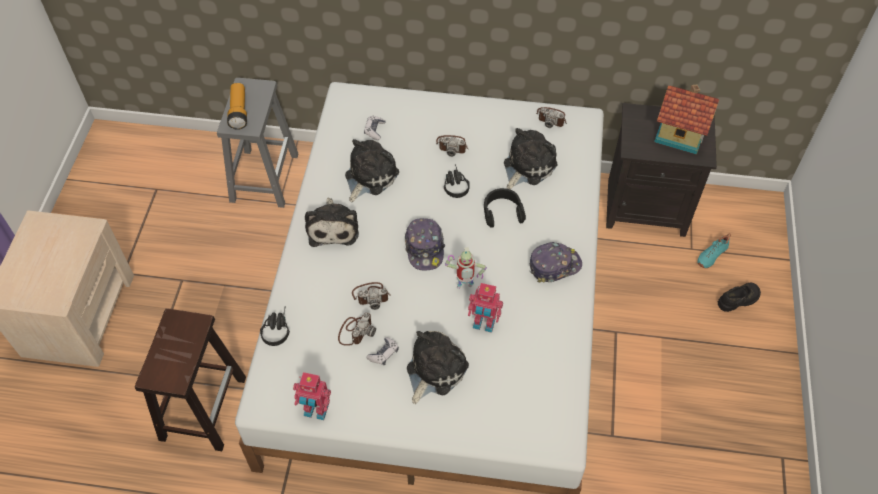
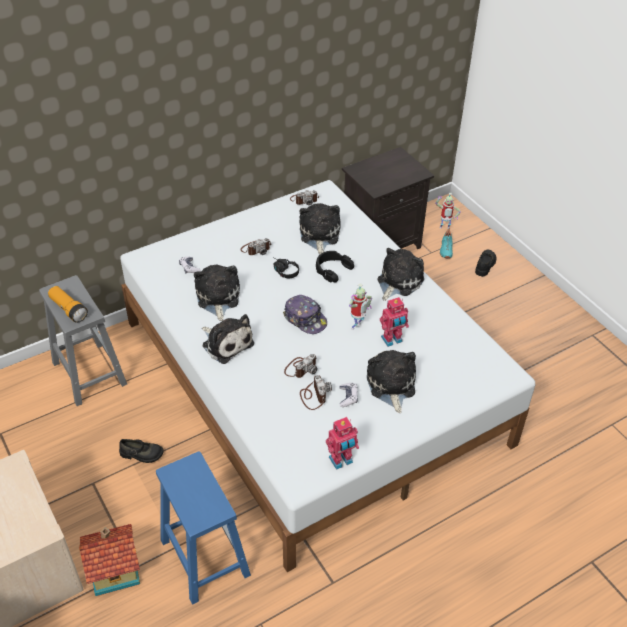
camera: 40 degrees left, 10 degrees down
brown stool [135,308,246,451] -> blue stool [156,451,251,605]
black headphones [260,306,290,346] -> none
cap [530,242,582,283] -> plush toy [377,248,424,301]
toy house [654,84,719,155] -> toy house moved to [79,524,140,596]
none -> black shoe [119,439,164,463]
none -> toy robot [435,193,461,229]

